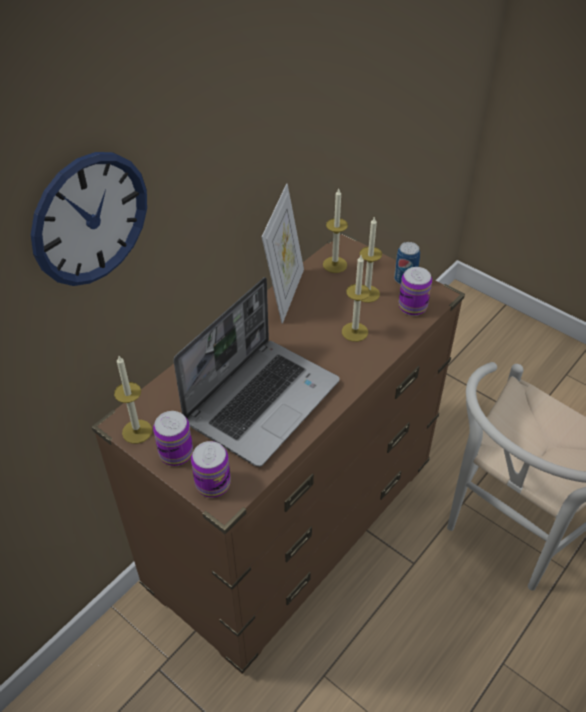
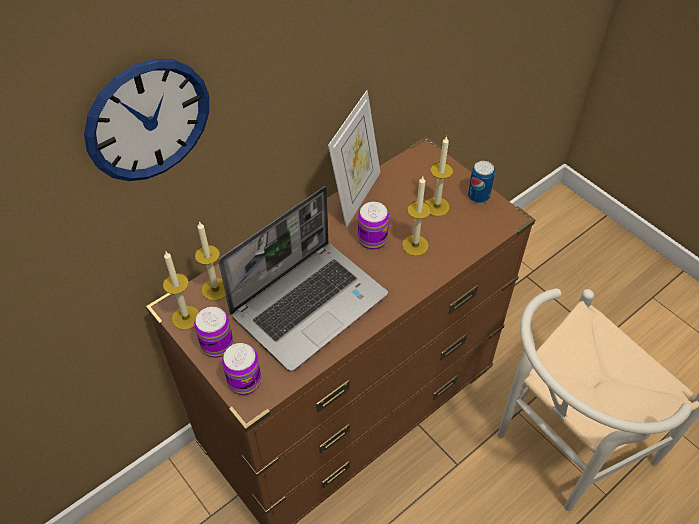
camera: 10 degrees right, 5 degrees up
candle [323,189,348,273] -> candle moved to [195,221,226,301]
can [399,267,432,316] -> can moved to [358,202,389,250]

